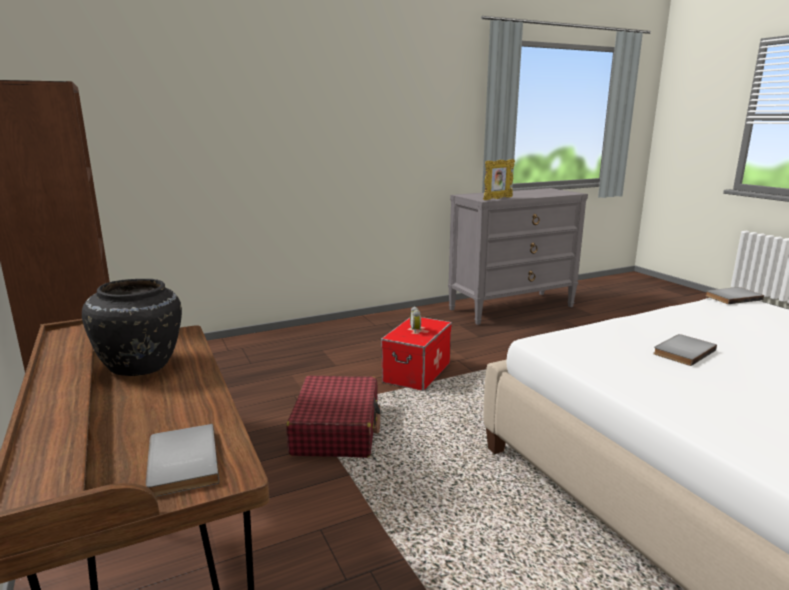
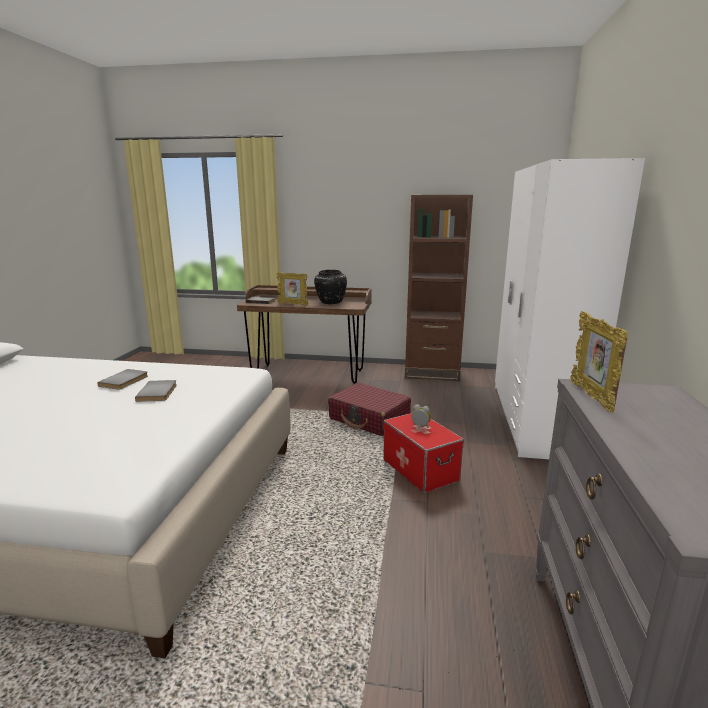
camera: 125 degrees right, 0 degrees up
grey book [705,287,764,304] -> grey book moved to [97,369,148,390]
none -> picture frame [276,272,308,305]
none -> white wardrobe [495,158,645,459]

